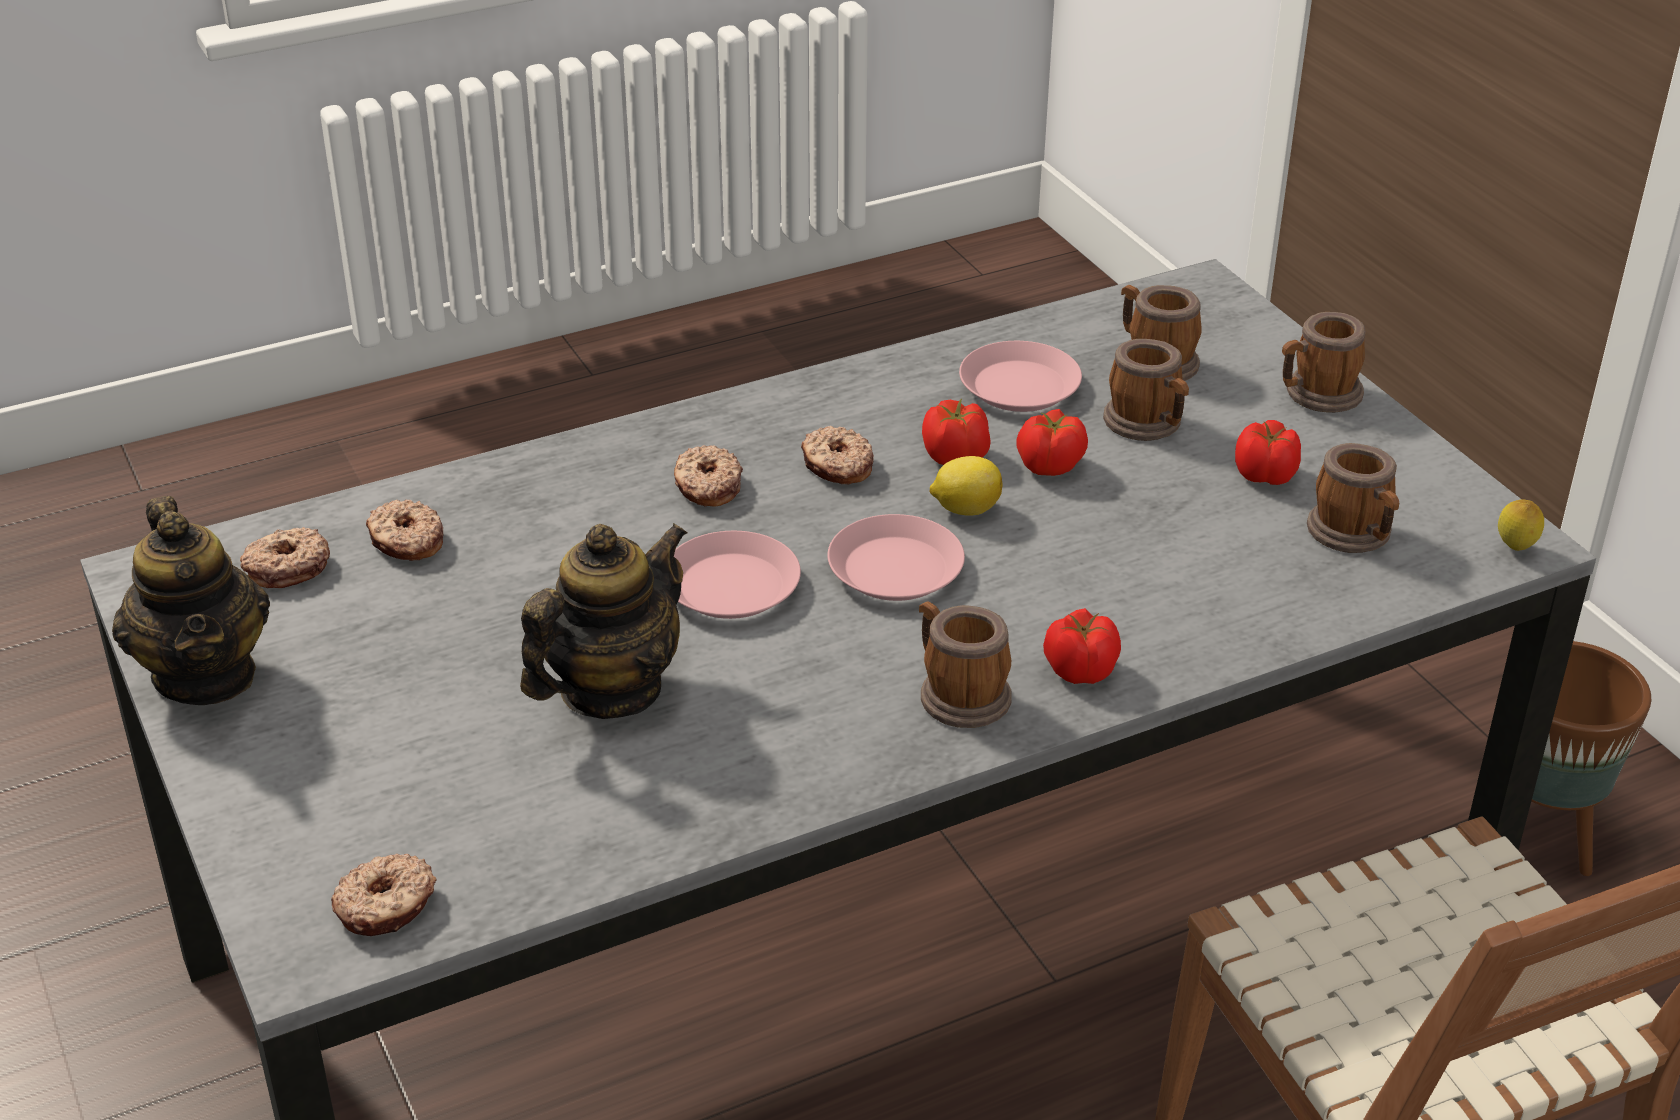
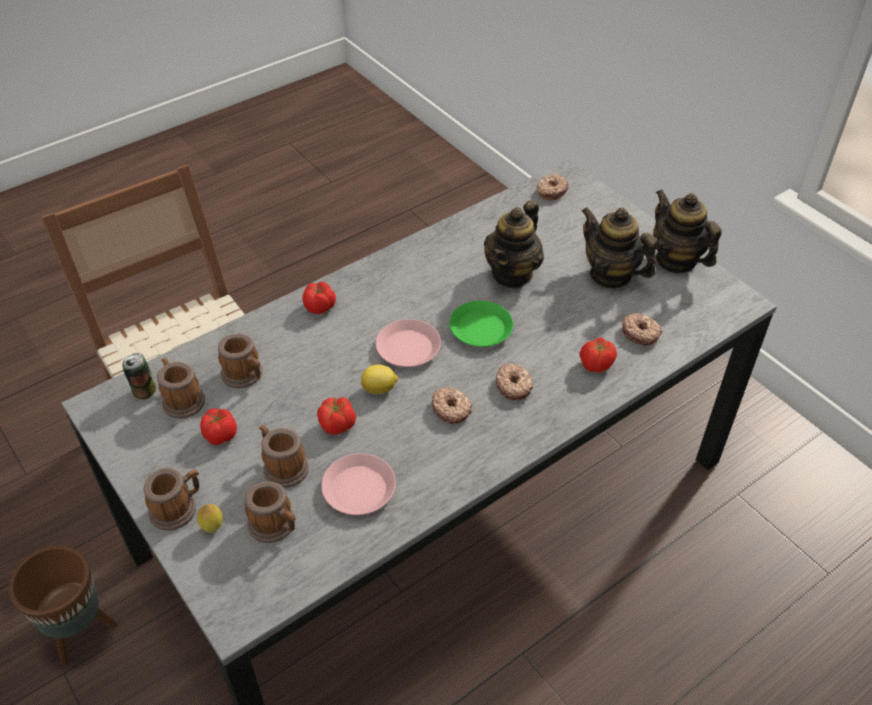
camera: 170 degrees right, 10 degrees up
donut [240,527,330,588] -> none
pink plate [674,531,801,619] -> green plate [449,301,513,347]
mug [919,601,1012,728] -> mug moved to [218,334,262,388]
tomato [922,399,991,465] -> tomato moved to [579,337,617,372]
lemon [1498,499,1544,551] -> lemon moved to [197,504,223,533]
none -> can [123,353,156,399]
none -> teapot [581,207,658,289]

